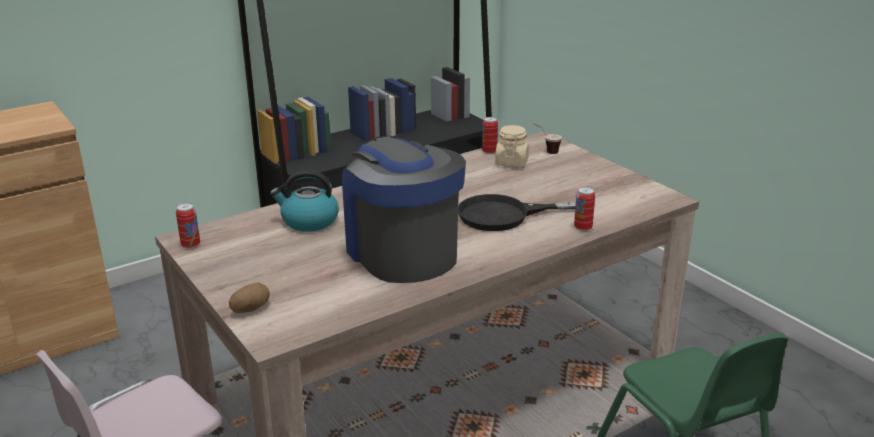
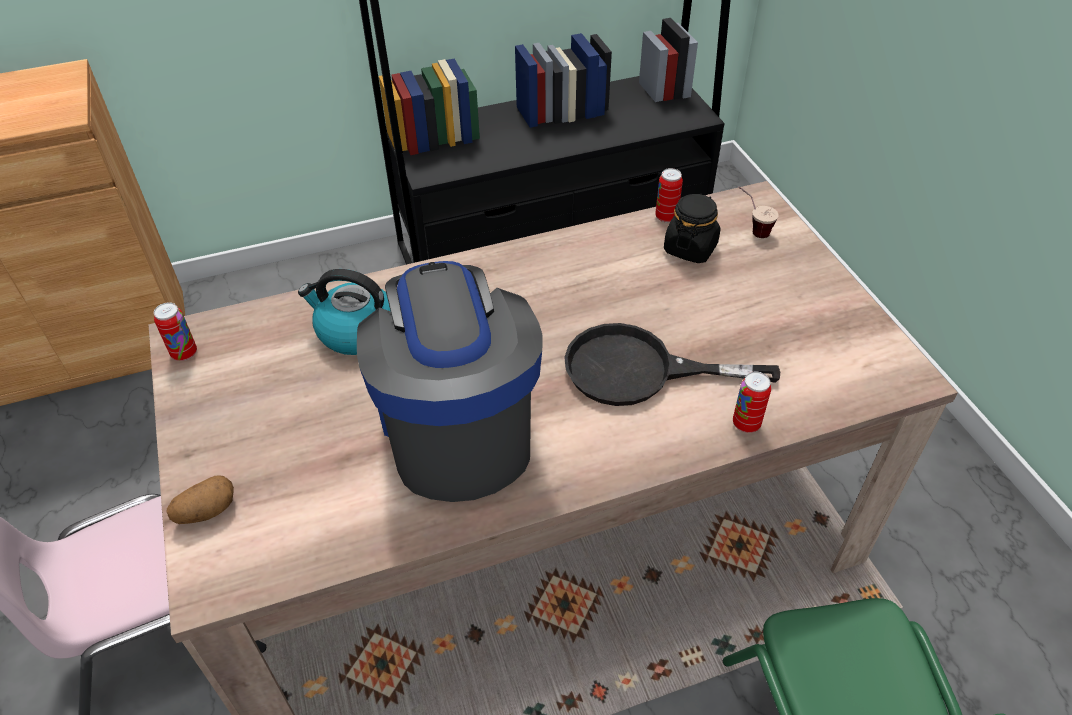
camera: 15 degrees right, 20 degrees up
beige jar [495,125,529,167] -> black jar [664,194,721,263]

